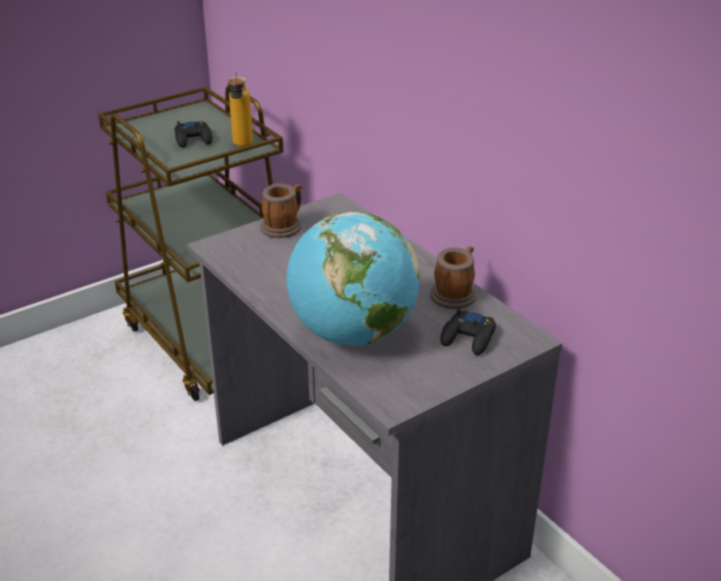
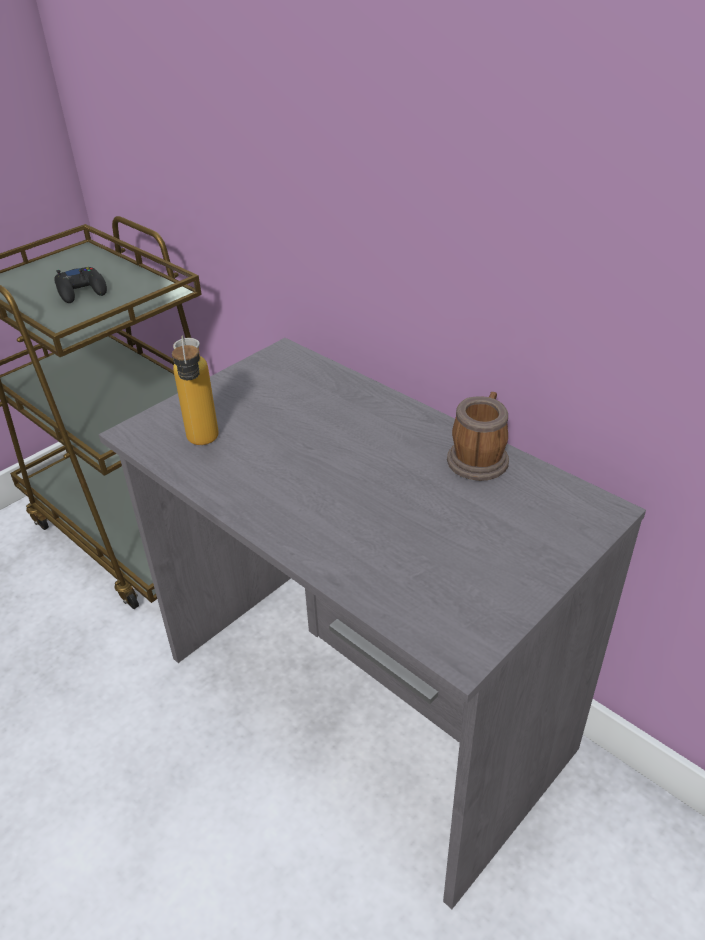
camera: 10 degrees left, 5 degrees up
bottle [228,71,253,147] -> bottle moved to [172,335,219,445]
mug [260,183,302,238] -> none
globe [287,211,420,346] -> none
black game controller [440,309,496,355] -> none

